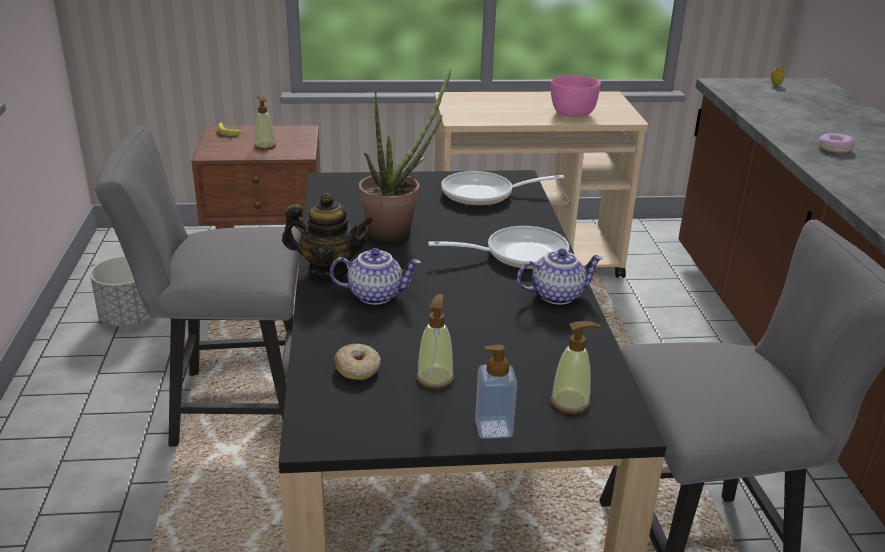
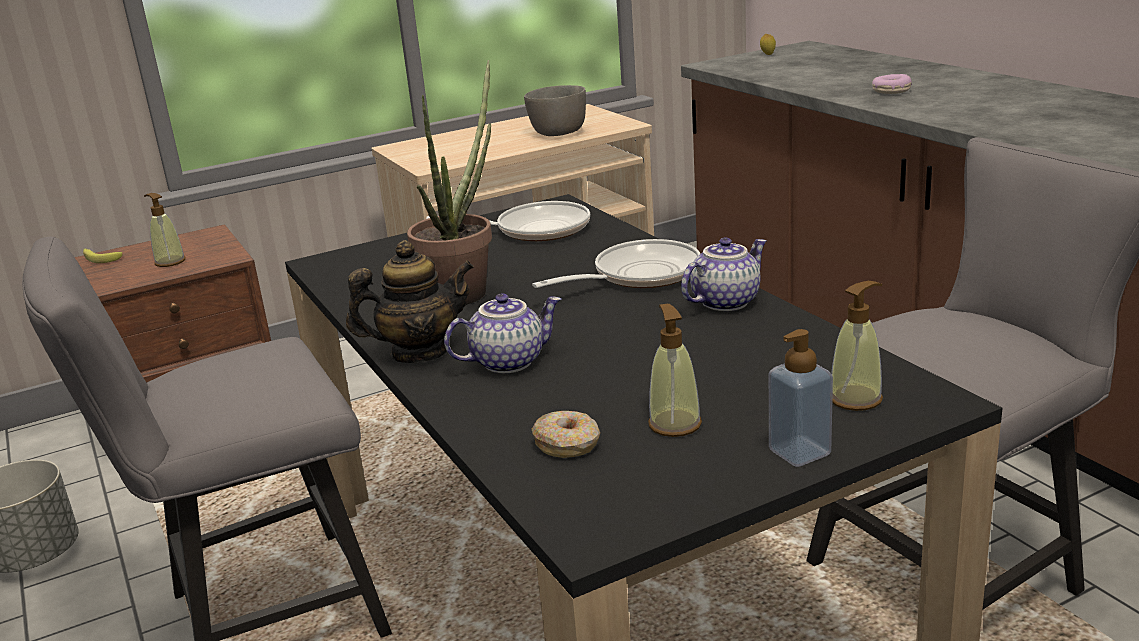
camera: 20 degrees left, 5 degrees down
frying pan [441,171,564,206] -> frying pan turned 150 degrees counterclockwise [426,201,590,241]
pink bowl [550,75,601,117] -> grey bowl [524,85,586,136]

